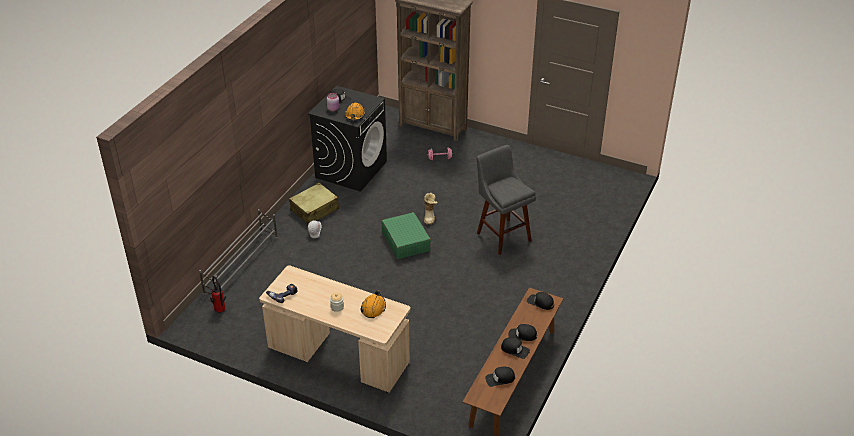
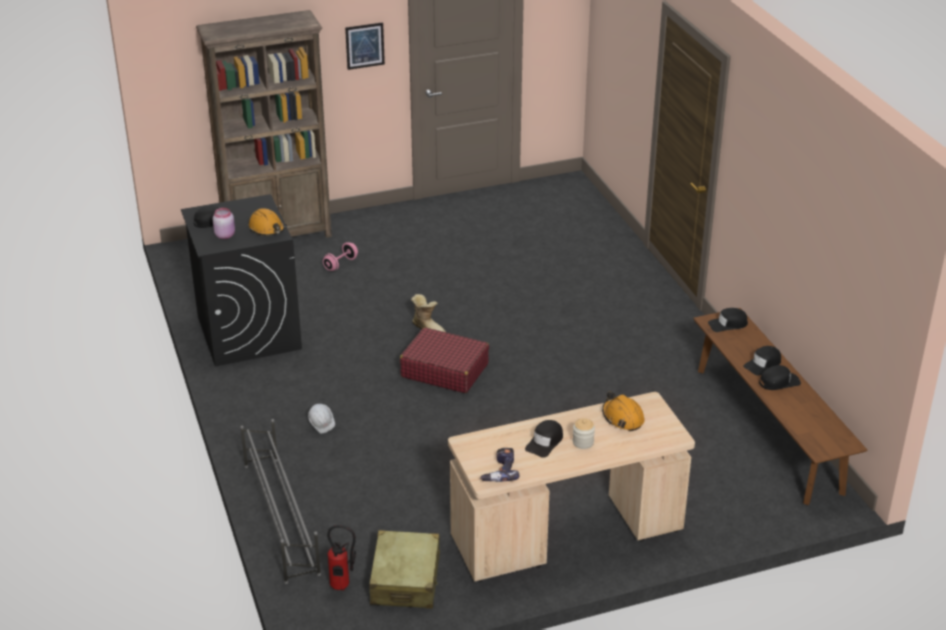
camera: 45 degrees left, 5 degrees down
beige suitcase [289,183,339,224] -> beige suitcase moved to [370,530,440,609]
green suitcase [381,212,431,259] -> red suitcase [400,327,489,393]
grey stool [477,145,536,255] -> none
black cap [485,367,515,387] -> black cap moved to [525,420,563,458]
none -> picture [345,22,385,70]

